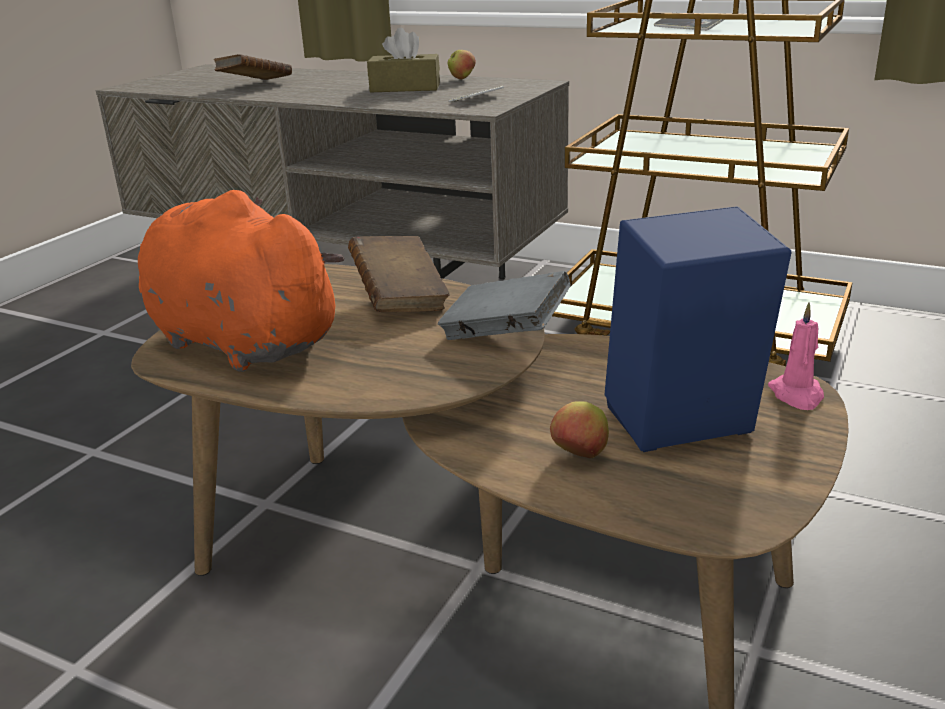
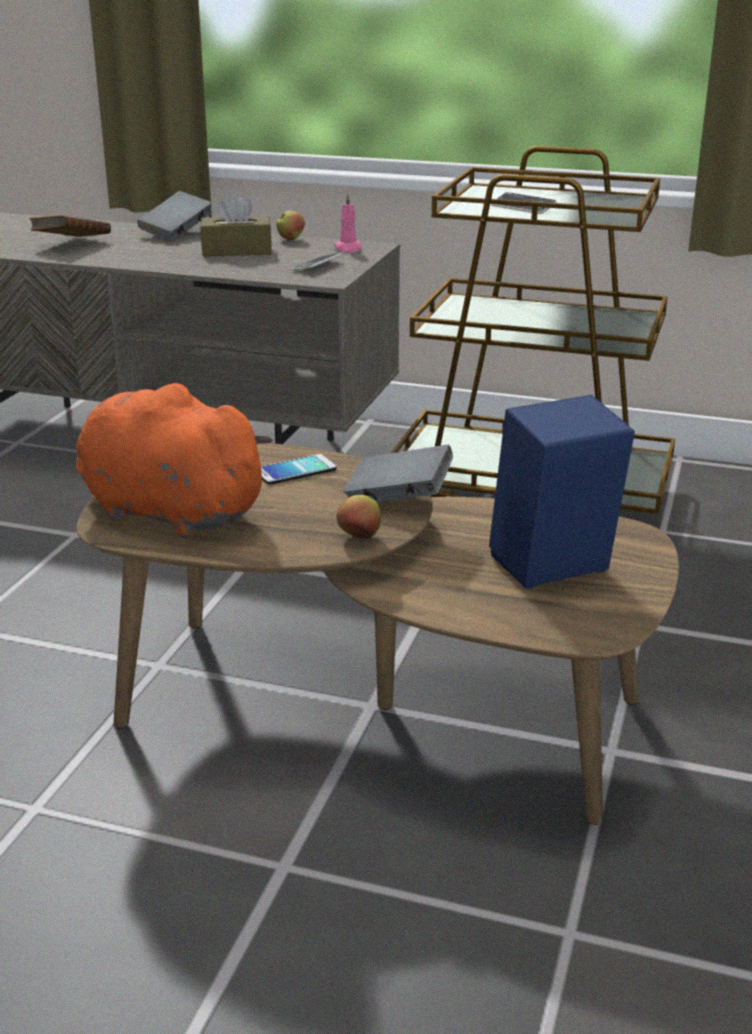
camera: 10 degrees left, 0 degrees up
brown book [348,236,449,312] -> phone [261,454,337,485]
apple [550,401,609,458] -> apple moved to [336,495,381,538]
pink candle [768,302,824,410] -> pink candle moved to [334,193,362,253]
none -> grey book [137,191,213,241]

